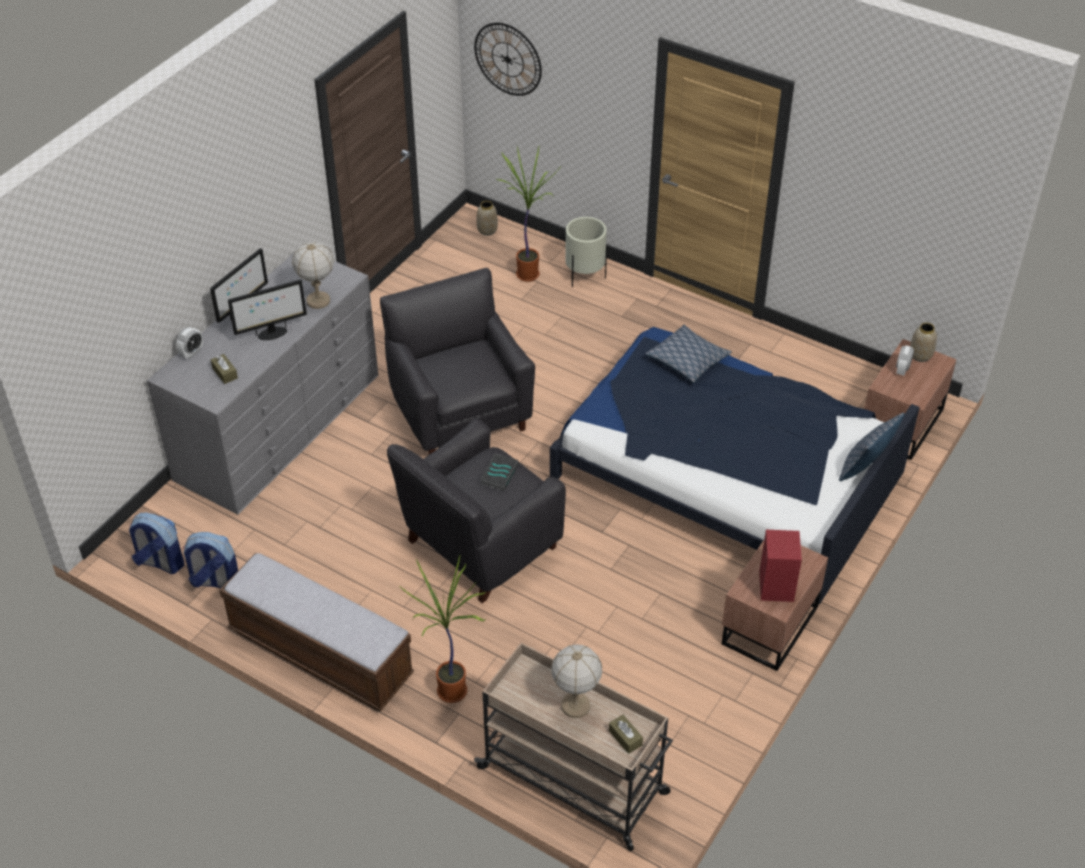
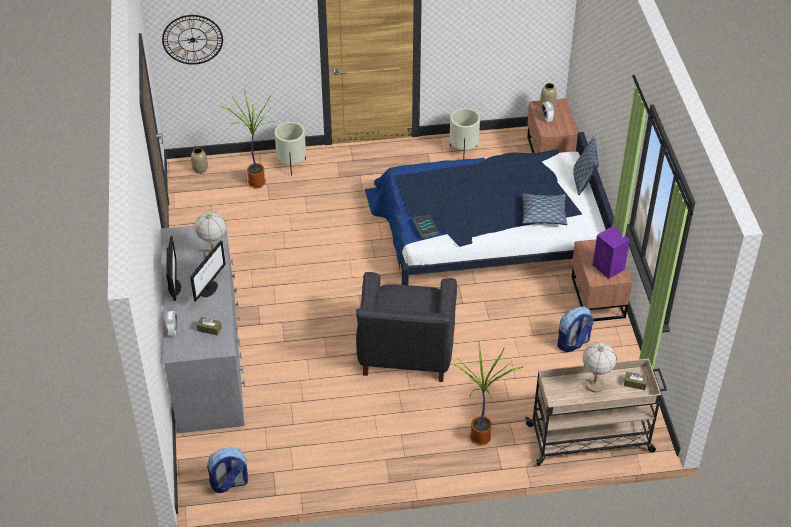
camera: 40 degrees left, 0 degrees up
backpack [183,532,238,588] -> backpack moved to [557,306,593,352]
bench [219,553,414,711] -> none
black armchair [380,268,535,455] -> none
book [480,453,519,491] -> book moved to [413,214,438,238]
pillow [646,325,732,383] -> pillow moved to [522,193,568,225]
red speaker [759,530,802,602] -> purple speaker [593,226,630,279]
none -> beige planter [450,108,480,159]

